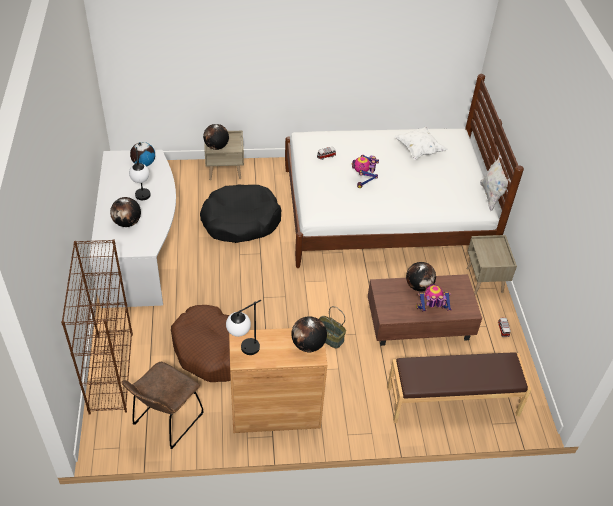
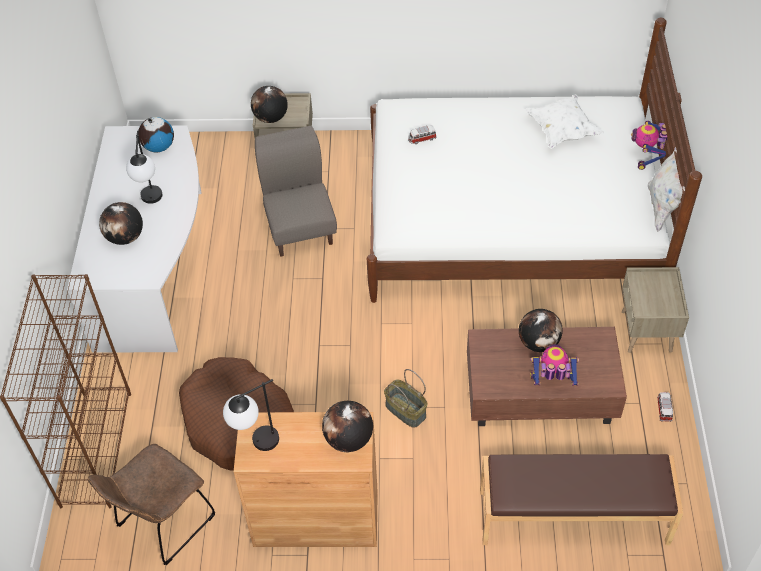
camera: 10 degrees right, 5 degrees up
black dog bed [200,185,282,243] -> grey chair [255,126,337,257]
toy robot [351,155,379,188] -> toy robot moved to [631,121,667,170]

